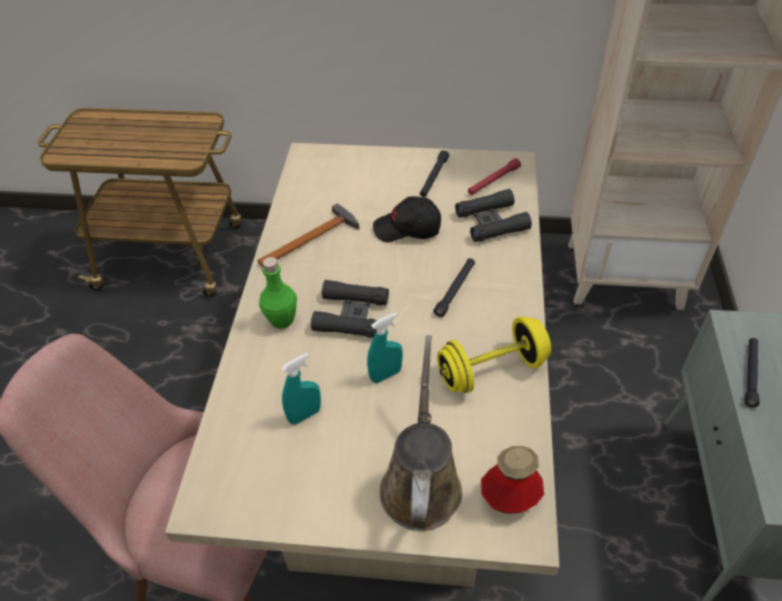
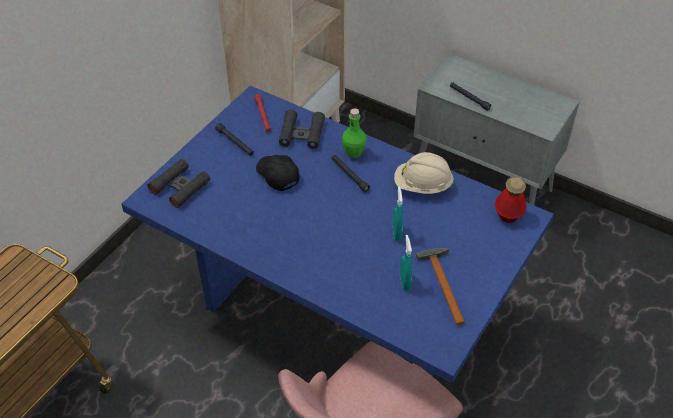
camera: 65 degrees left, 0 degrees up
beige dining table [165,143,560,587] -> blue dining table [121,86,554,383]
hammer [258,203,359,267] -> hammer moved to [416,248,465,325]
green bottle [259,257,297,329] -> green bottle moved to [342,108,367,158]
black binoculars [311,280,389,338] -> black binoculars moved to [148,159,210,208]
black cap [373,196,441,242] -> black cap turned 120 degrees clockwise [256,155,300,191]
brown watering can [380,335,462,531] -> none
yellow dumbbell [437,316,551,393] -> beige hard hat [394,152,454,194]

